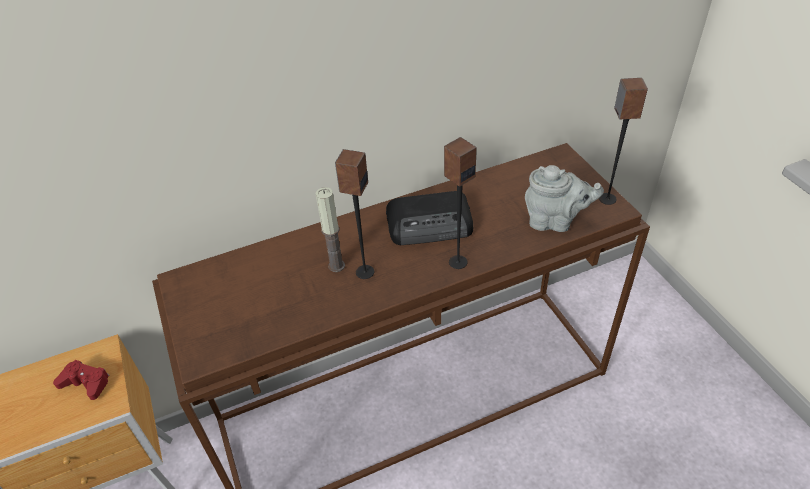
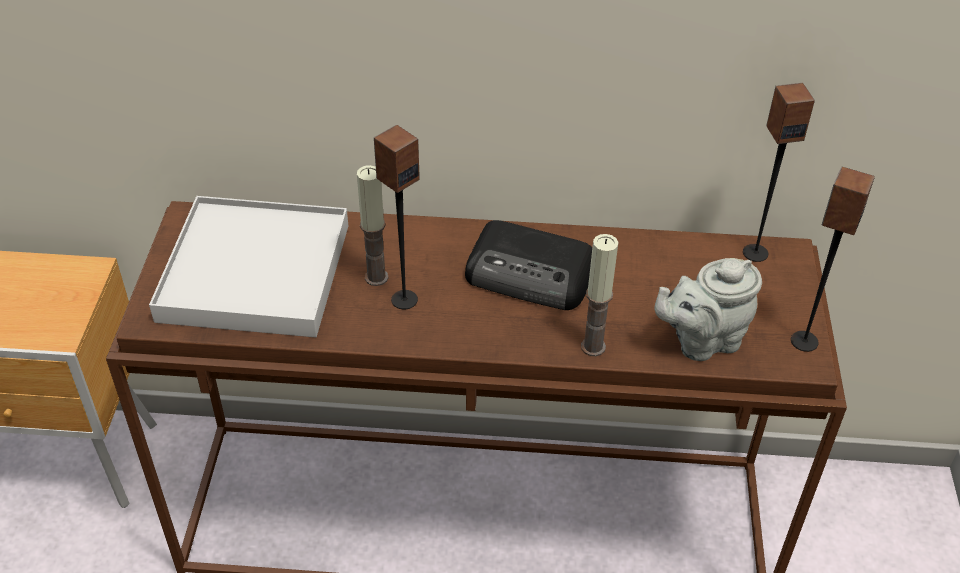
camera: 25 degrees right, 0 degrees up
red game controller [53,360,109,400] -> none
speaker [444,137,477,269] -> speaker moved to [743,83,815,262]
grey teapot [525,165,604,232] -> grey teapot turned 120 degrees clockwise [654,258,762,361]
none -> white tray [149,196,348,338]
none -> candle [581,234,618,356]

